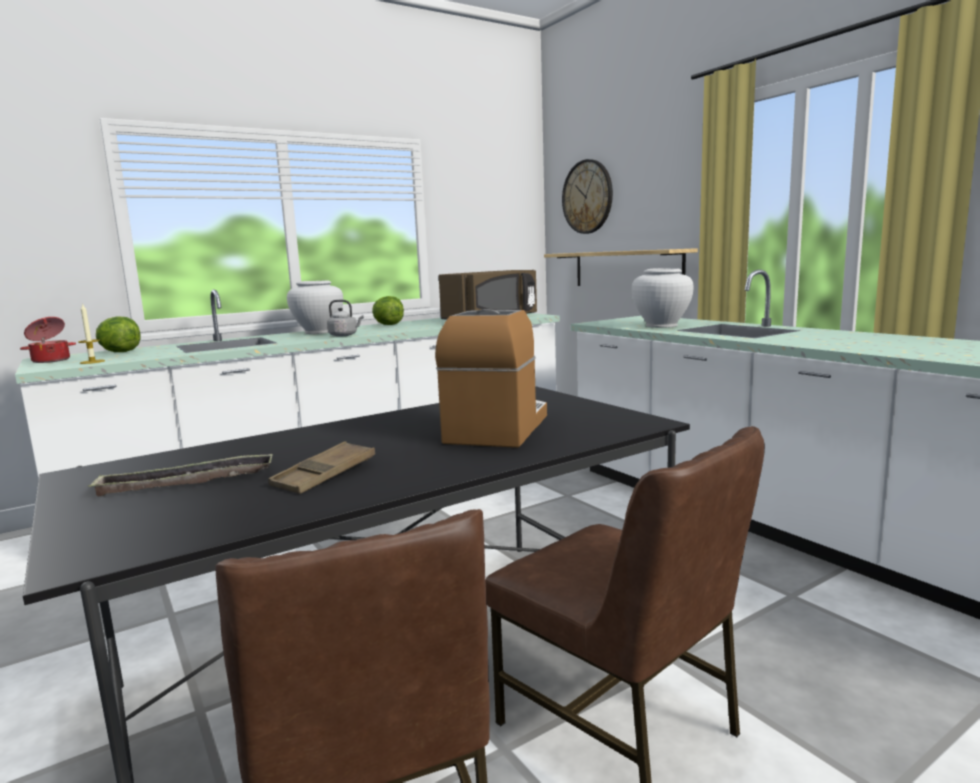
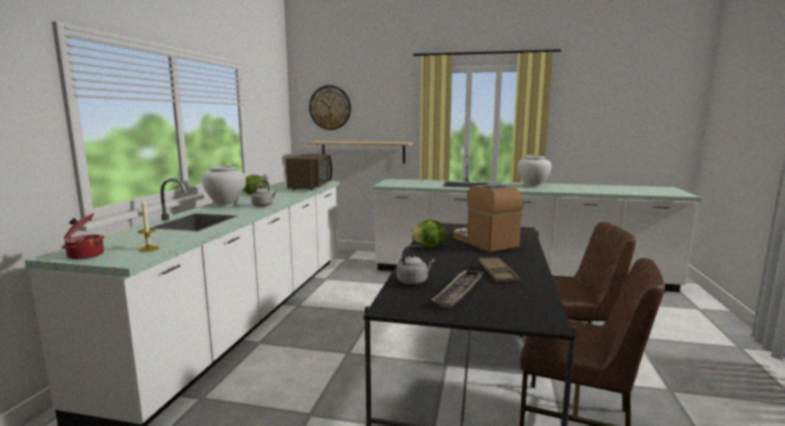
camera: 45 degrees left, 0 degrees up
lettuce [96,316,140,352] -> lettuce moved to [410,220,446,248]
white vase [632,268,693,328] -> white vase moved to [518,155,552,187]
none -> grey kettle [397,245,435,285]

